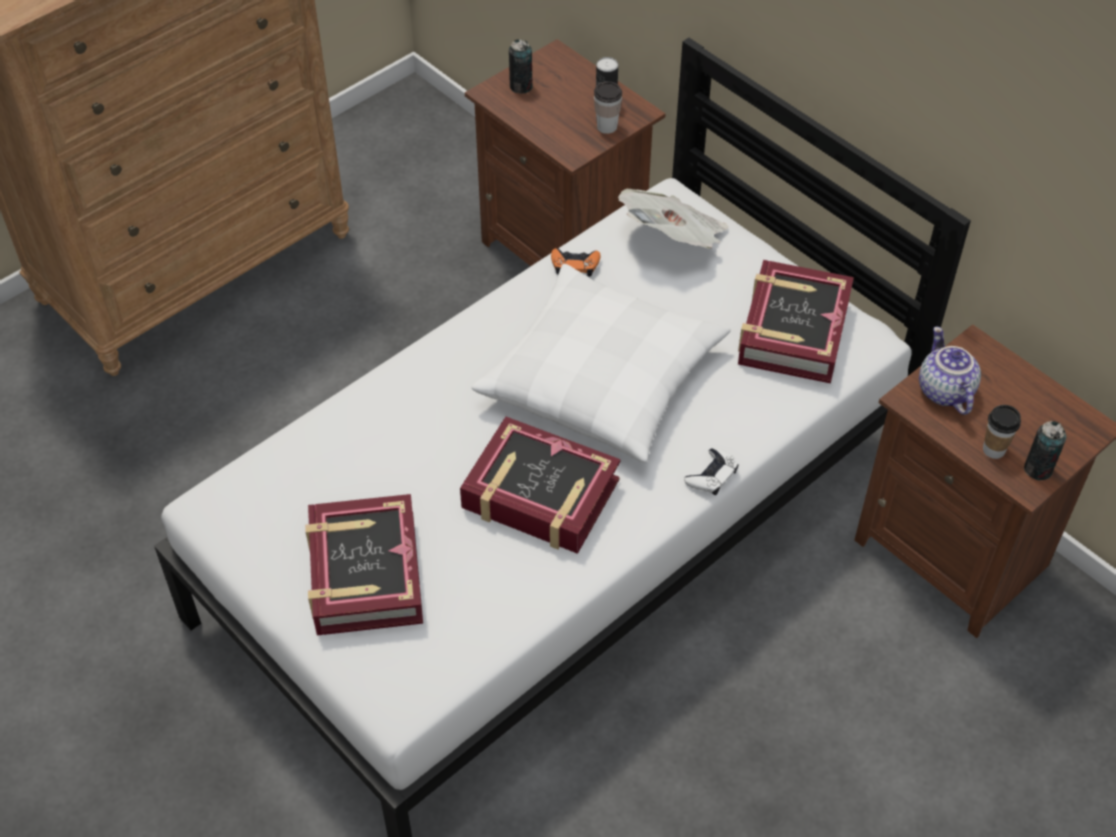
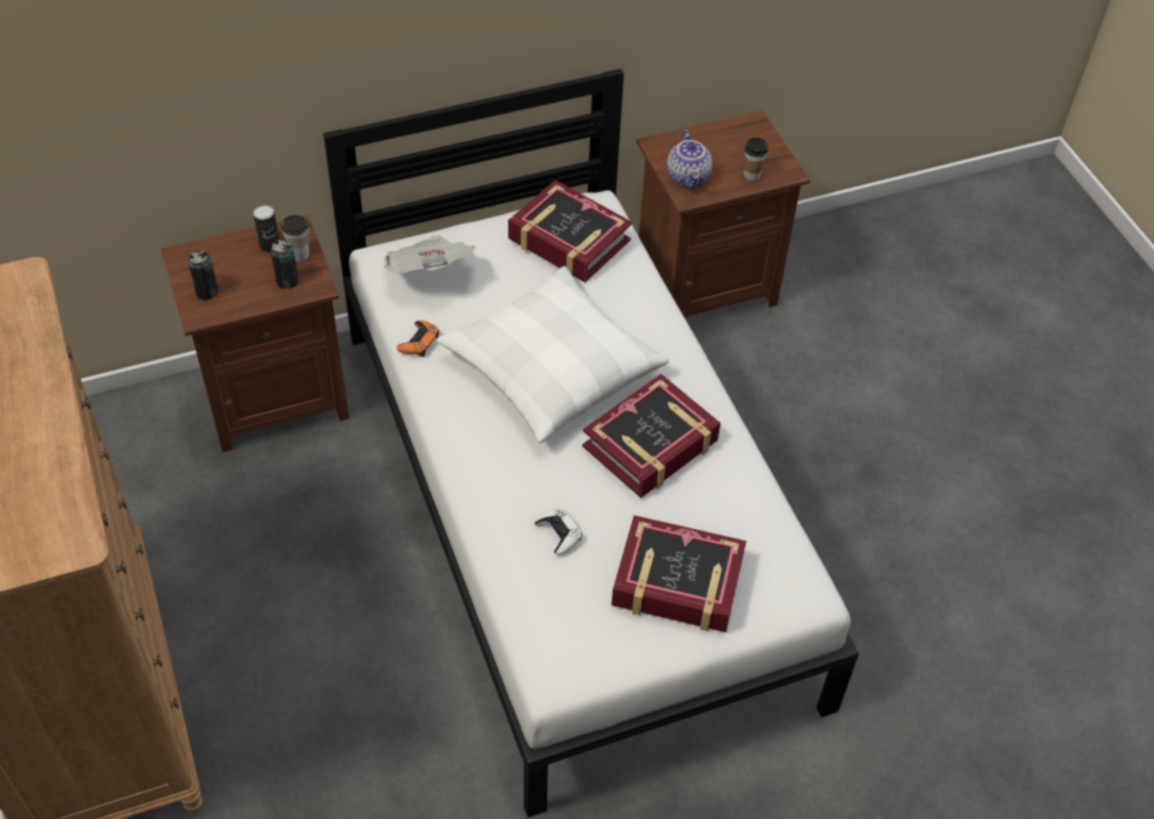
camera: 70 degrees left, 0 degrees up
white game controller [684,448,739,495] -> white game controller moved to [535,509,582,555]
teapot [919,326,981,415] -> teapot turned 105 degrees counterclockwise [667,130,712,189]
can [1024,421,1066,480] -> can moved to [271,240,299,289]

